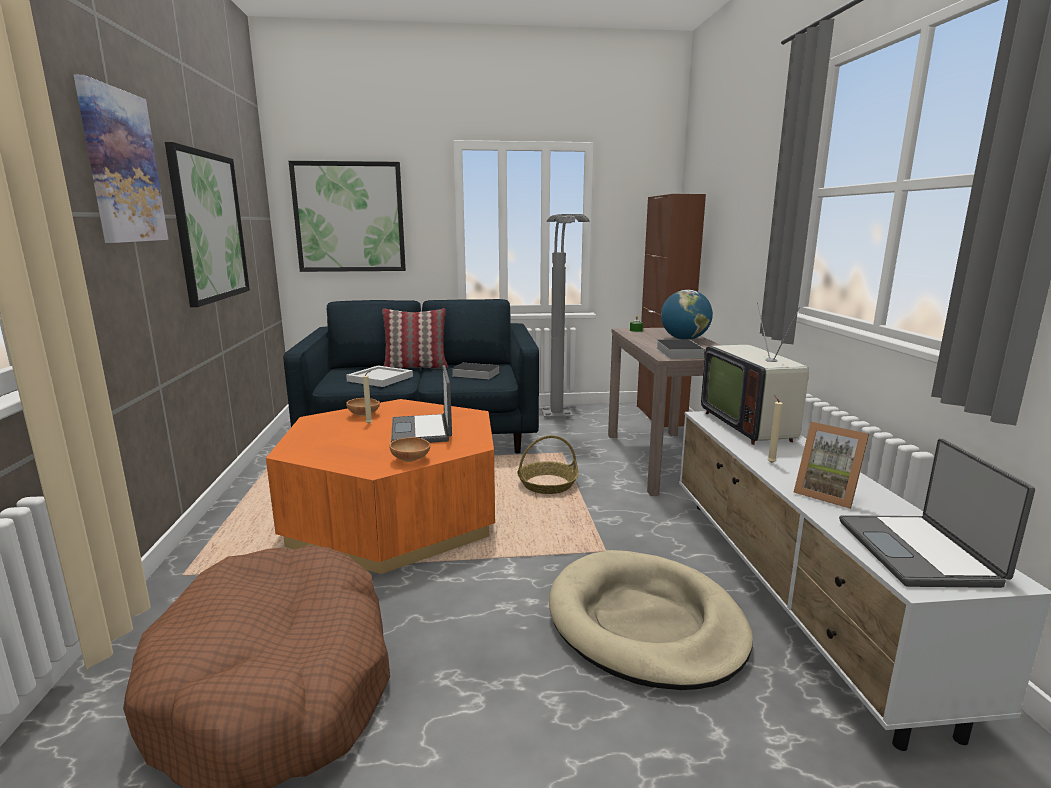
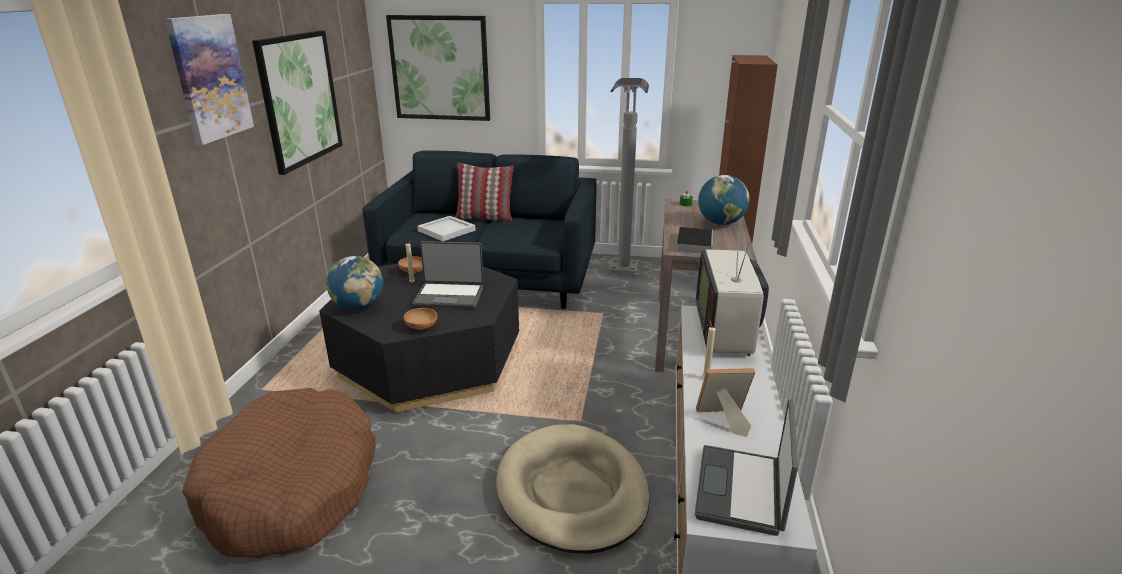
camera: 15 degrees right, 10 degrees up
orange coffee table [266,399,495,574] -> black coffee table [319,264,519,413]
laptop [391,365,452,443] -> laptop turned 90 degrees counterclockwise [412,241,484,309]
book [451,363,500,379] -> none
basket [517,435,578,494] -> none
picture frame [793,422,869,509] -> picture frame turned 120 degrees clockwise [696,368,755,437]
none -> globe [326,256,383,310]

